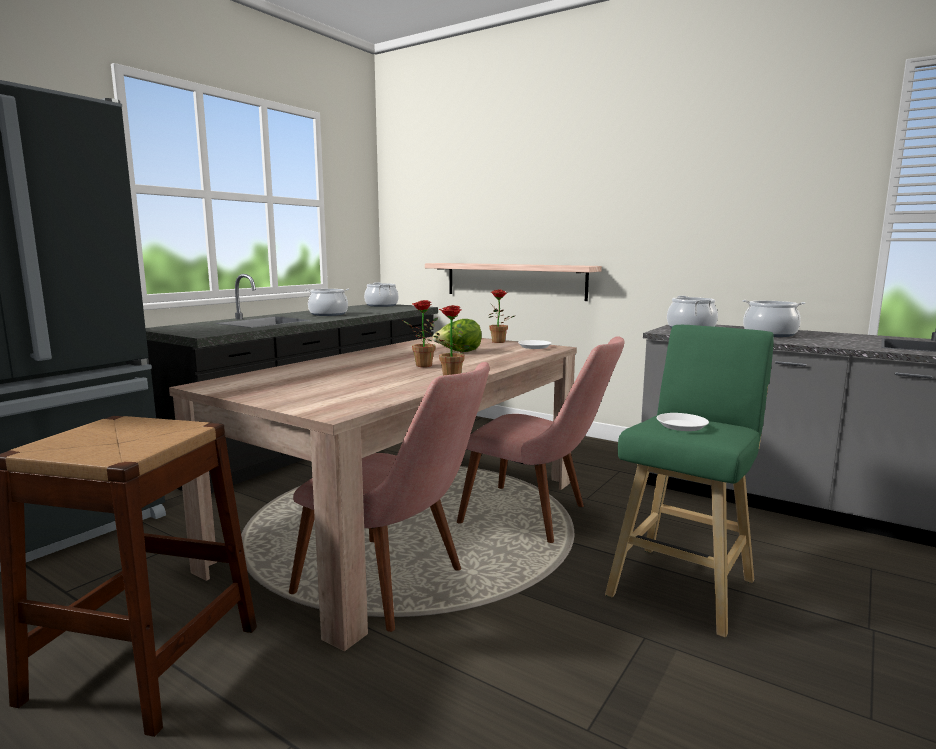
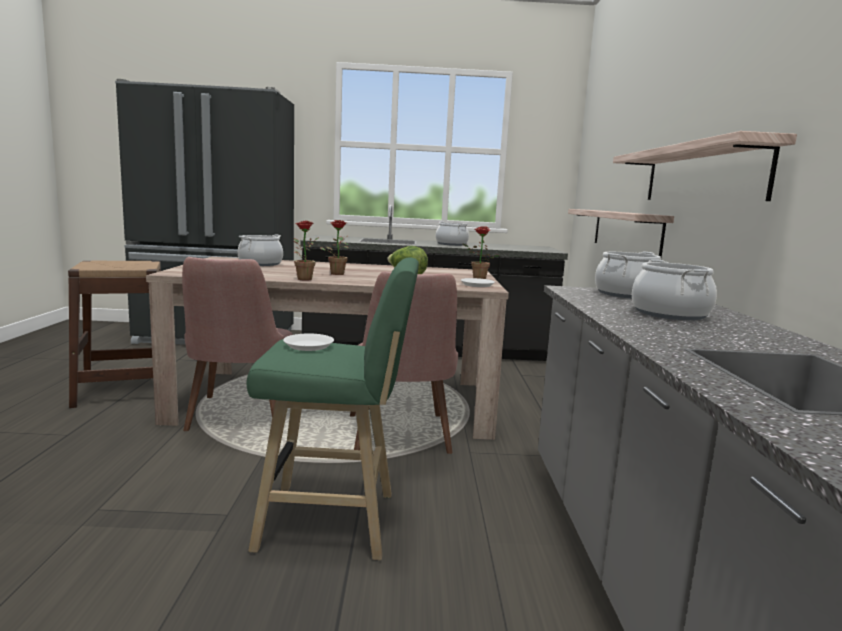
camera: 55 degrees right, 0 degrees up
cooking pot [364,282,399,307] -> cooking pot moved to [238,235,283,266]
none -> shelf [613,131,797,201]

